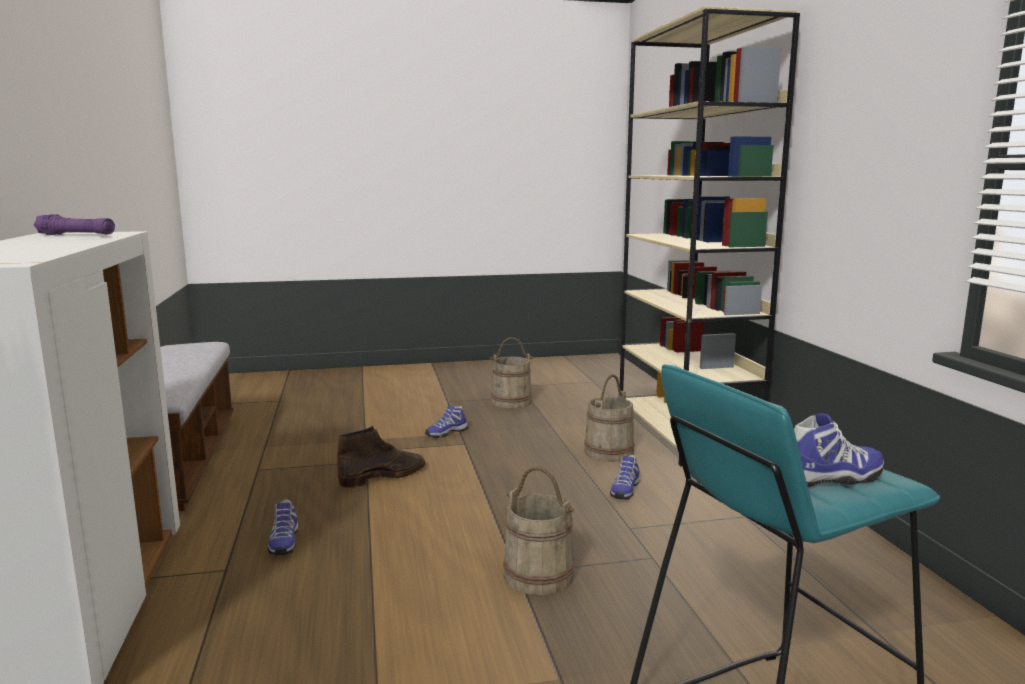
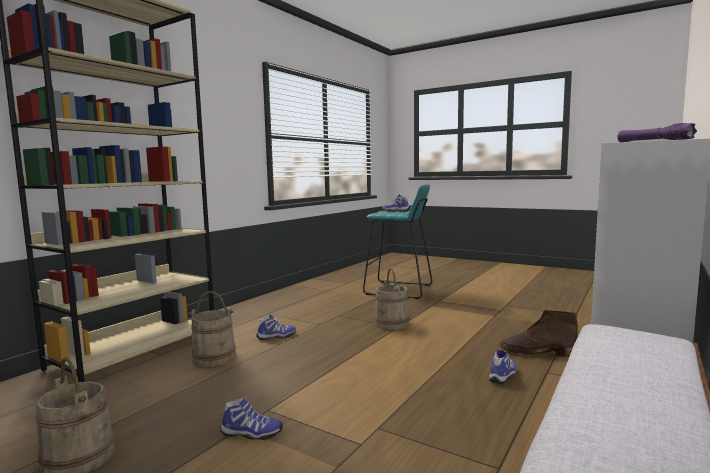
camera: 135 degrees left, 5 degrees down
brown boot [337,426,425,488] -> brown boot moved to [500,310,578,357]

